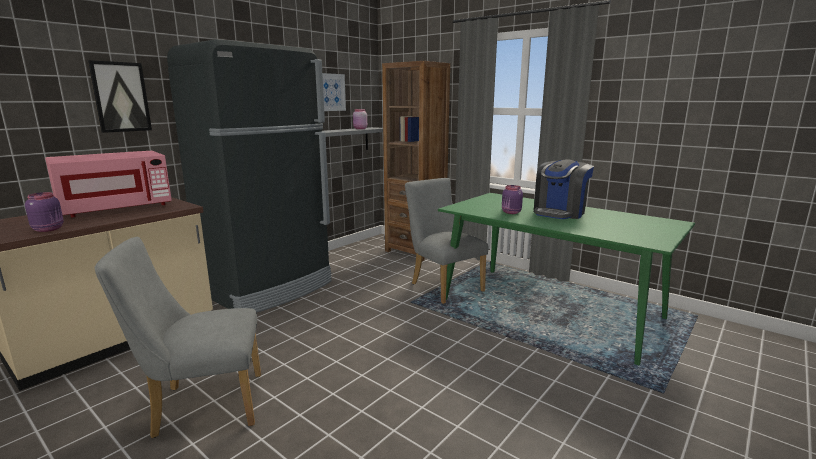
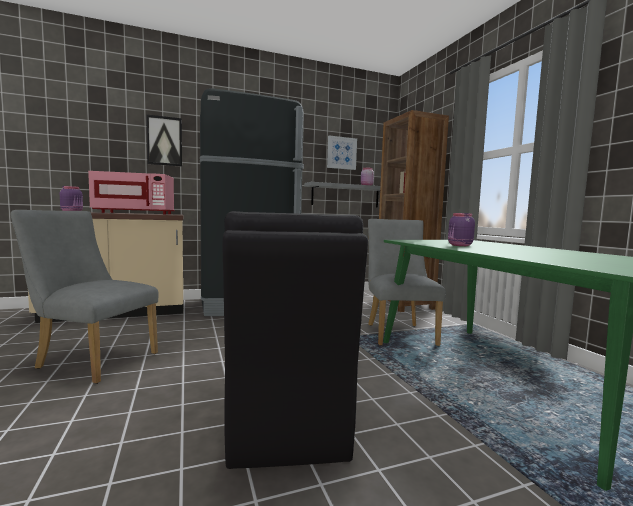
camera: 30 degrees right, 10 degrees down
coffee machine [534,159,594,219] -> none
none -> black chair [223,211,368,469]

